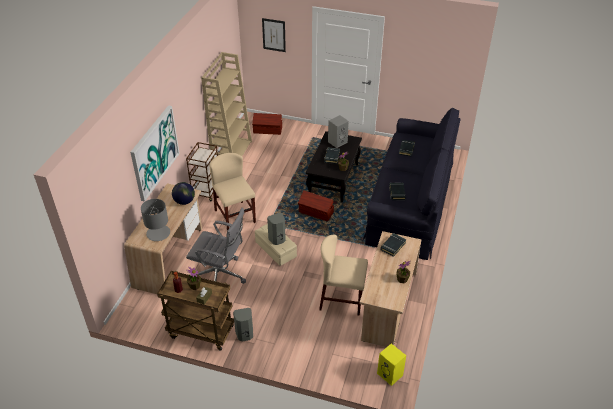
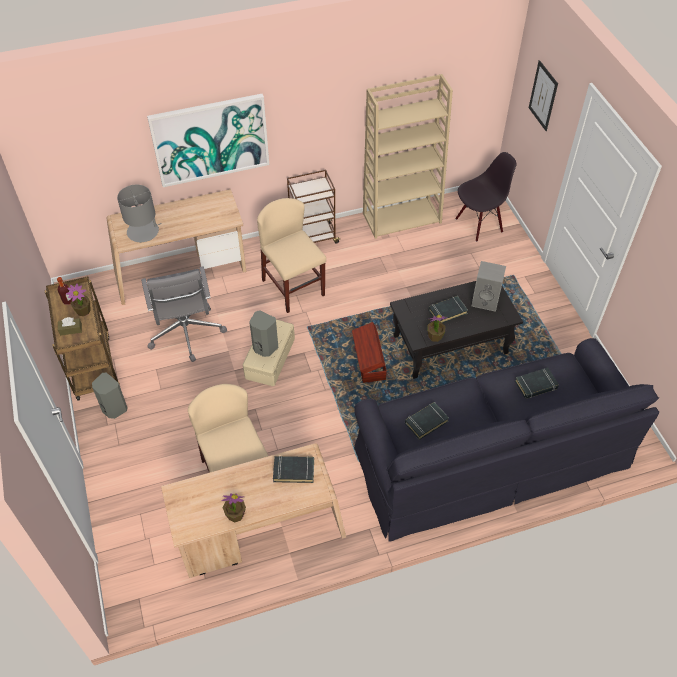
camera: 55 degrees right, 10 degrees up
globe [172,182,195,205] -> none
beige chair [209,153,256,231] -> beige chair turned 60 degrees counterclockwise [257,198,326,313]
brown storage box [252,113,282,135] -> black chair [455,152,516,242]
yellow speaker [377,343,406,386] -> none

